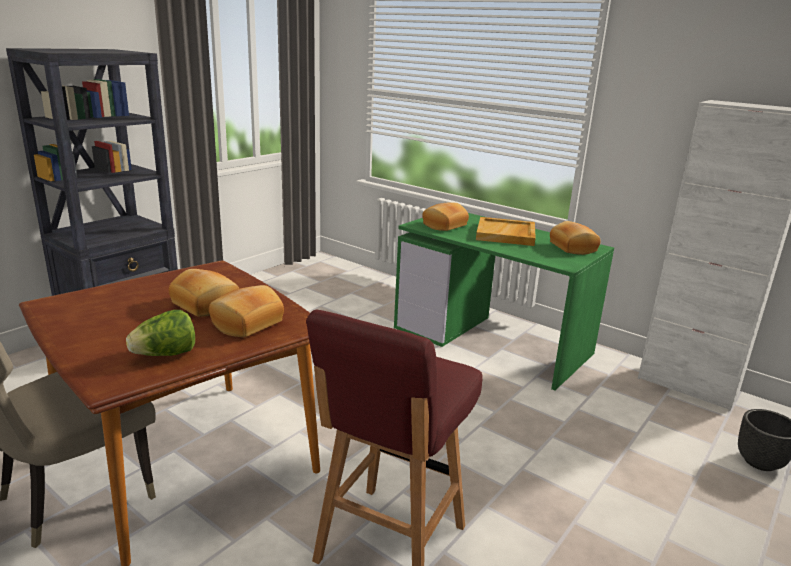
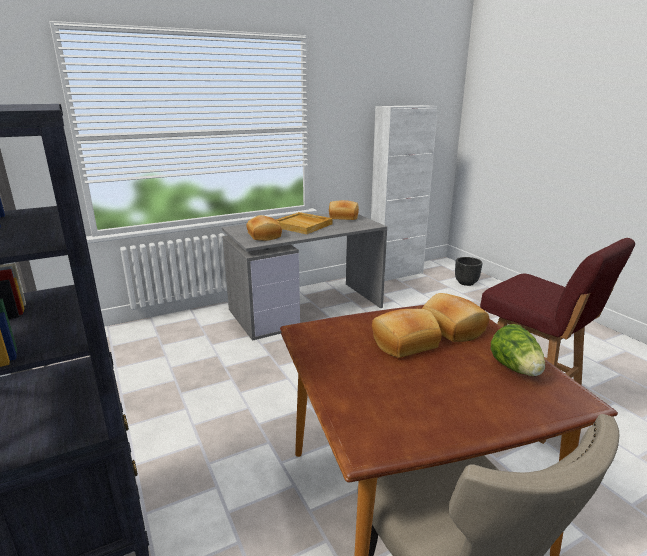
camera: 65 degrees left, 0 degrees up
green desk [394,213,614,390] -> grey desk [222,213,387,341]

